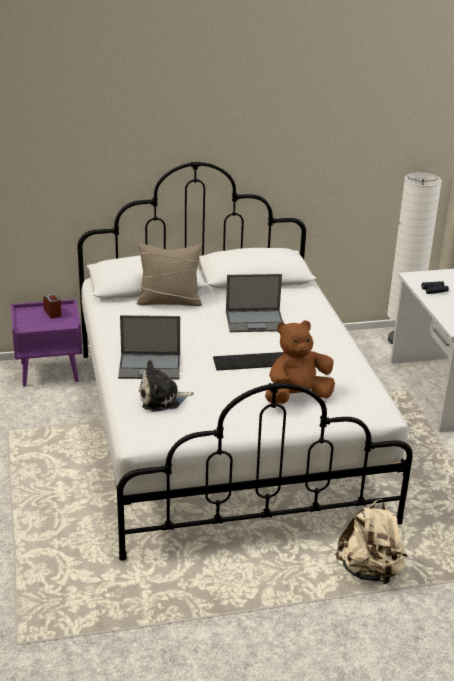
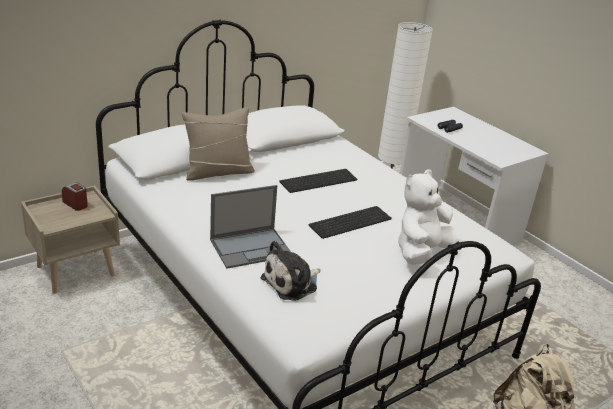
camera: 25 degrees left, 0 degrees up
purple nightstand [11,299,82,387] -> beige nightstand [21,185,120,294]
laptop [226,274,283,332] -> keyboard [279,169,357,193]
brown plush toy [265,320,335,404] -> white plush toy [398,169,457,265]

